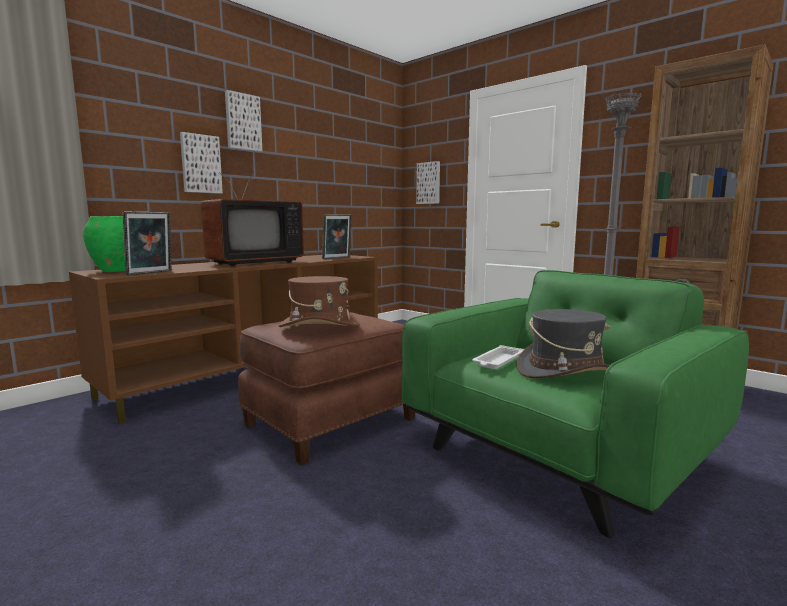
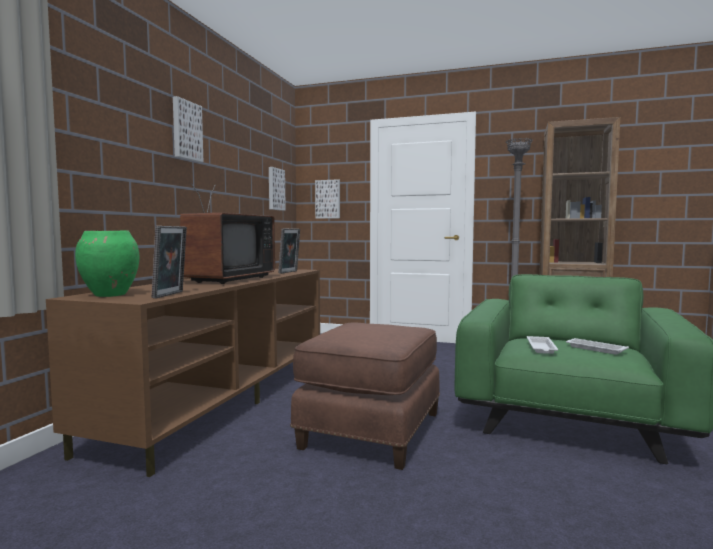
camera: 25 degrees left, 5 degrees down
picture [180,132,223,194] -> picture moved to [269,167,286,211]
brown hat [279,276,360,327] -> none
grey hat [516,309,611,378] -> white tray [566,338,629,355]

